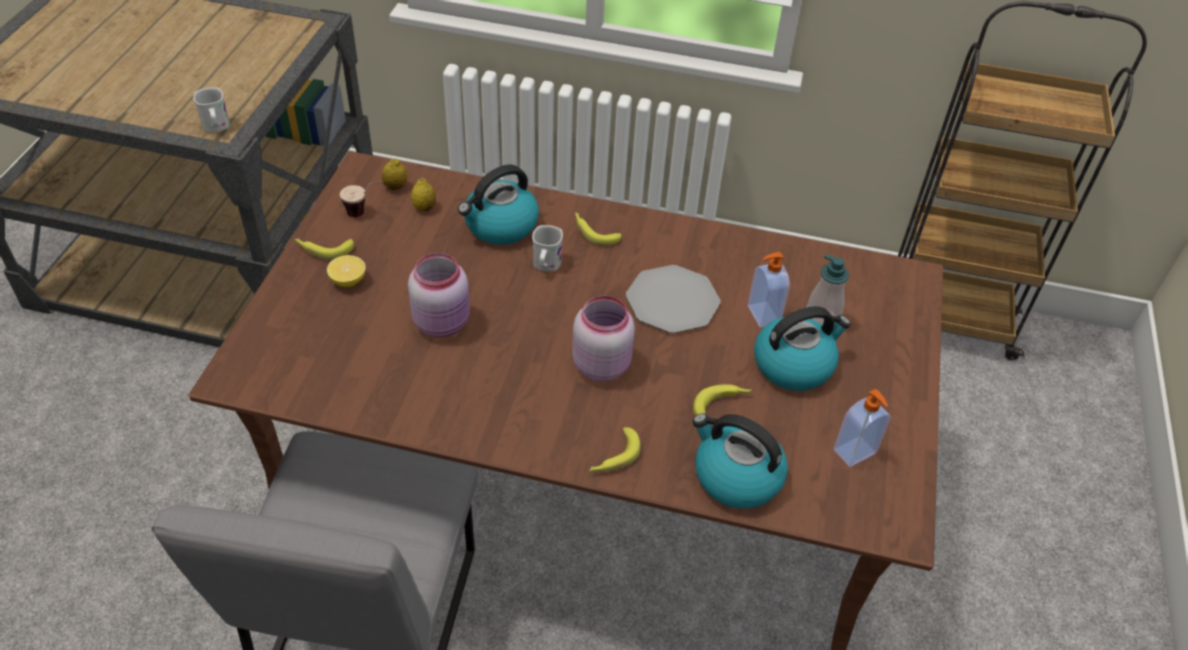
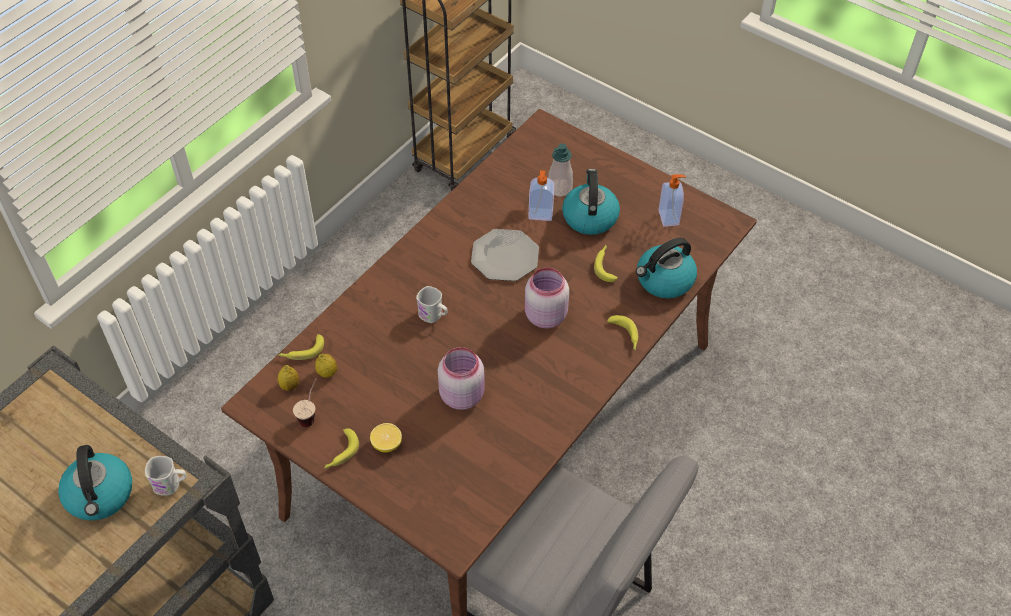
camera: 65 degrees left, 5 degrees up
kettle [458,165,539,245] -> kettle moved to [58,445,132,520]
banana [574,212,621,246] -> banana moved to [278,334,324,360]

